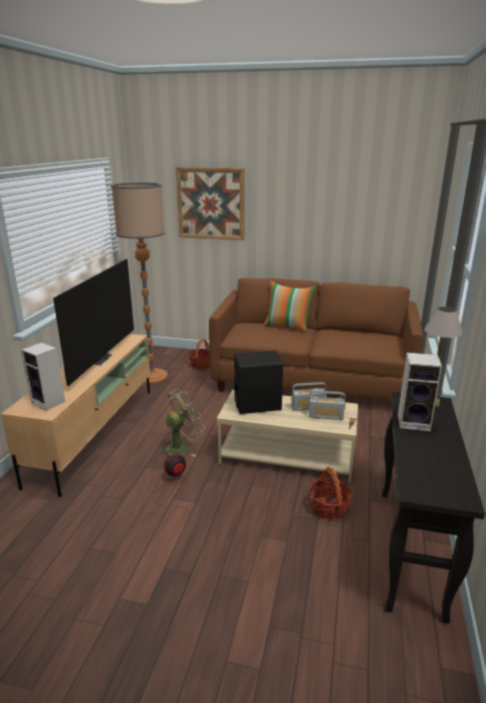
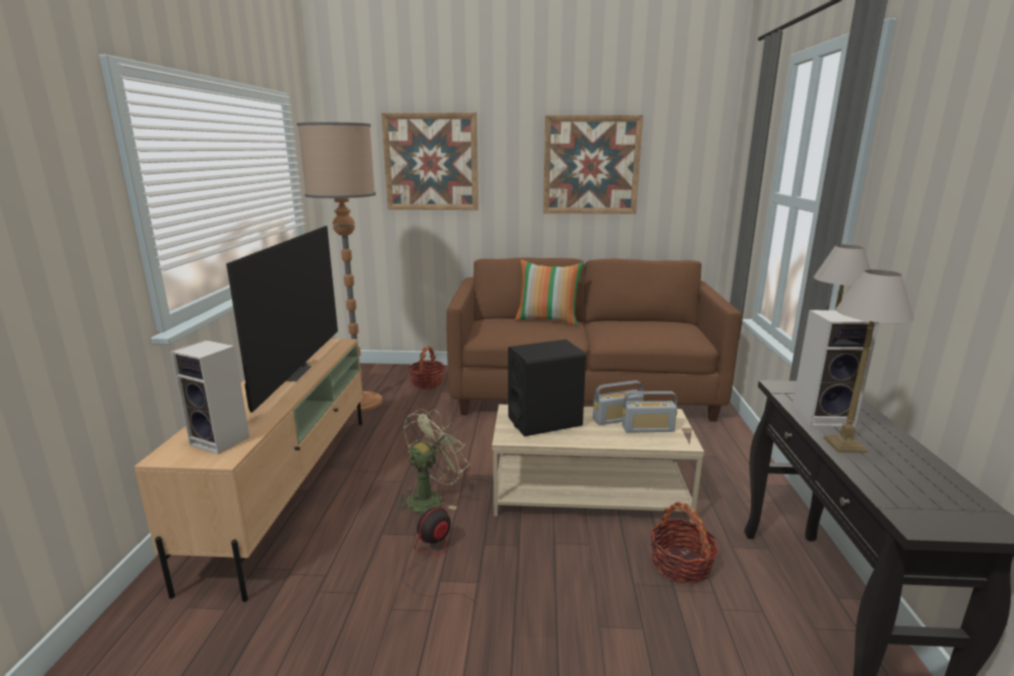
camera: 10 degrees left, 5 degrees down
none -> picture [543,115,643,214]
none -> table lamp [823,269,914,453]

